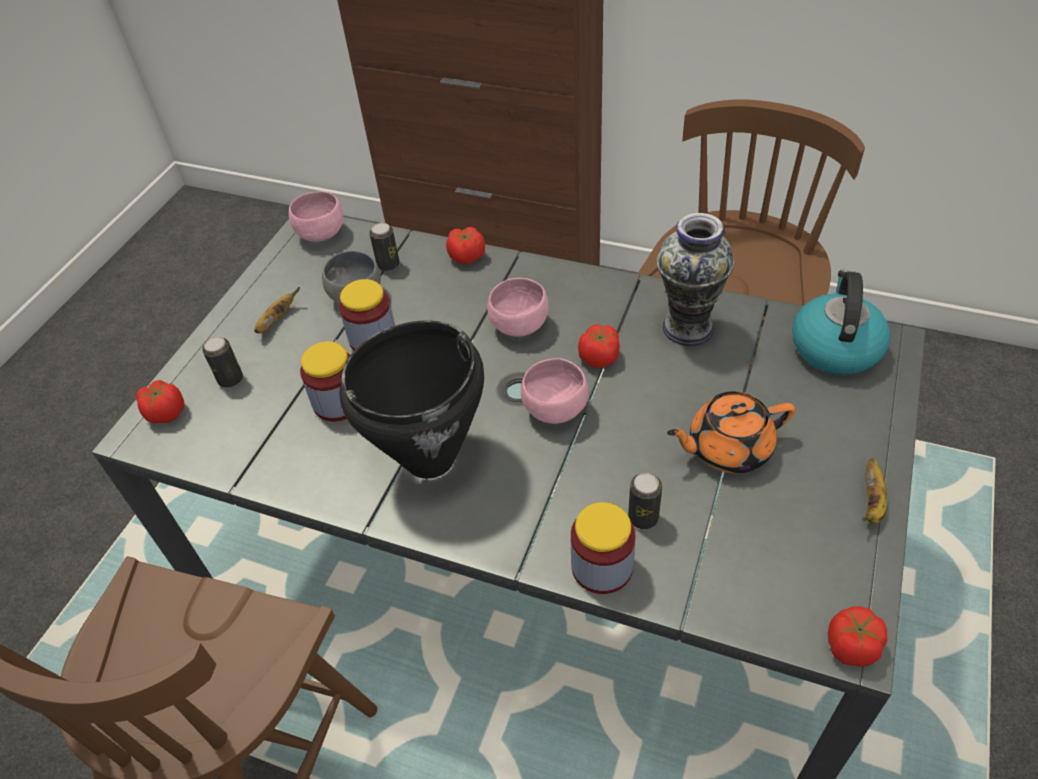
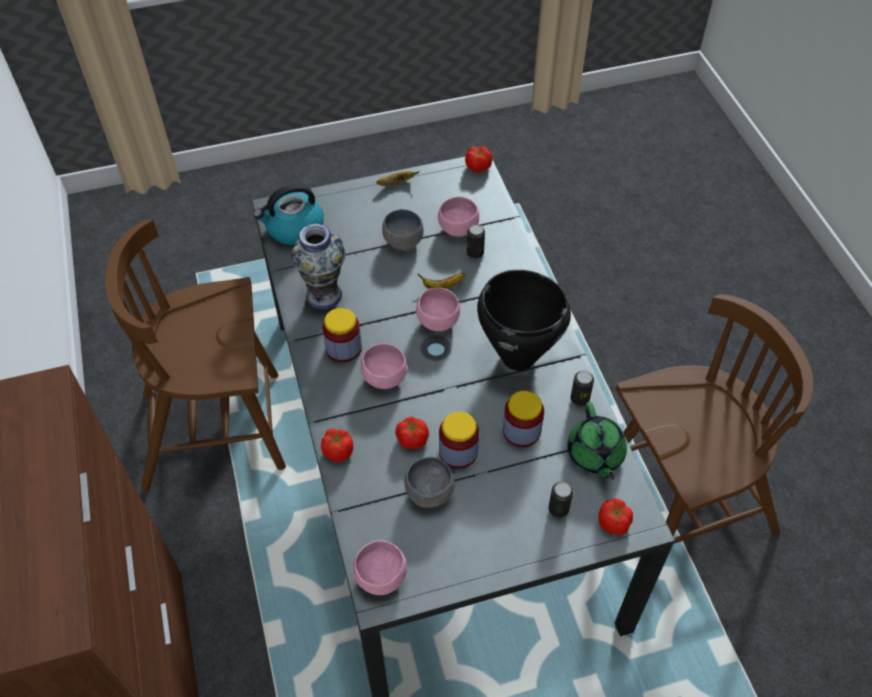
camera: 130 degrees left, 5 degrees up
banana [254,287,300,333] -> banana moved to [418,273,465,289]
can [369,223,400,271] -> can moved to [570,371,594,406]
jar [570,502,635,594] -> jar moved to [322,308,362,362]
tomato [578,324,620,368] -> tomato moved to [395,416,429,449]
orange teapot [667,391,795,473] -> grey bowl [382,209,424,250]
none -> pink bowl [438,197,479,237]
none -> green teapot [567,402,627,480]

